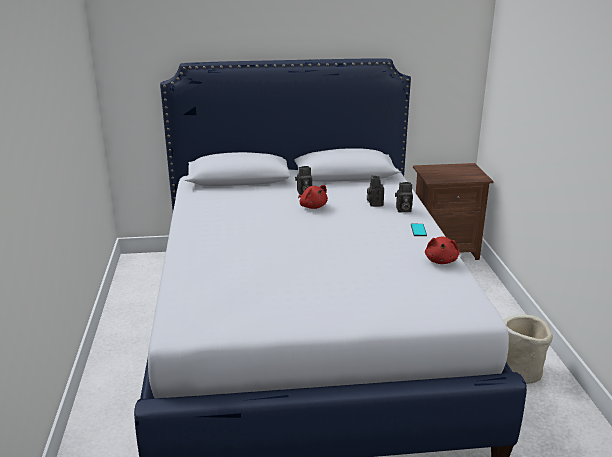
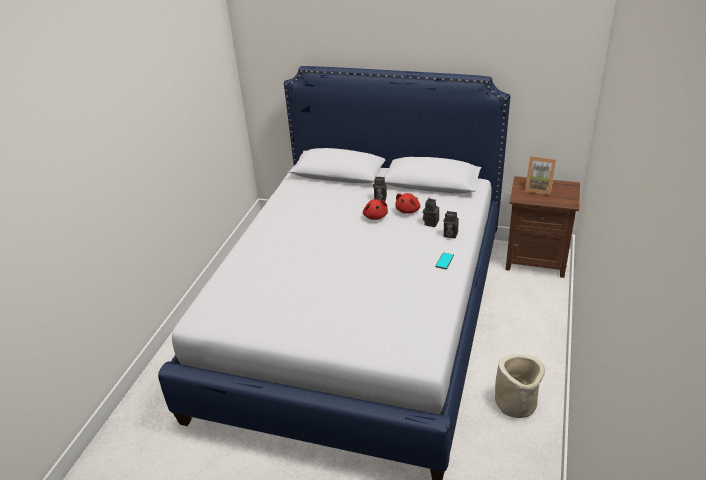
camera: 25 degrees right, 10 degrees up
red plush toy [425,237,460,264] -> red plush toy moved to [395,193,420,214]
none -> picture frame [525,156,556,195]

